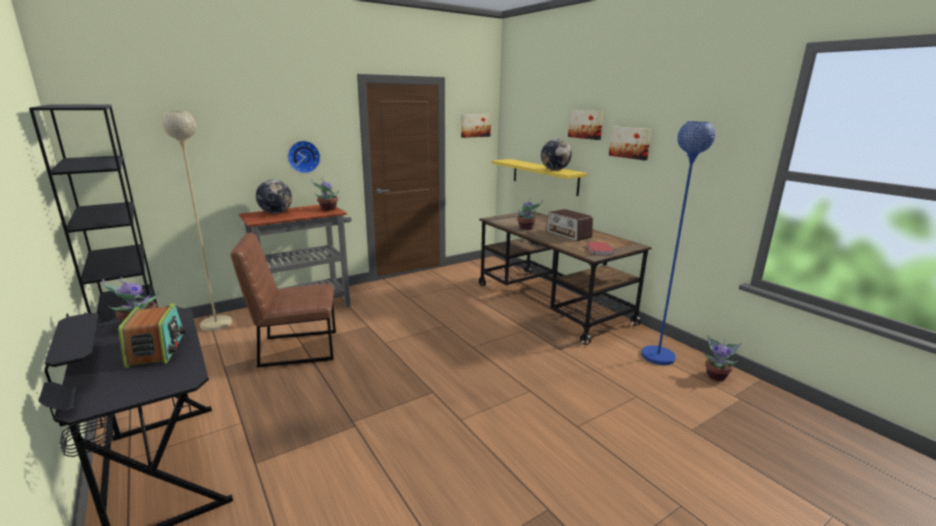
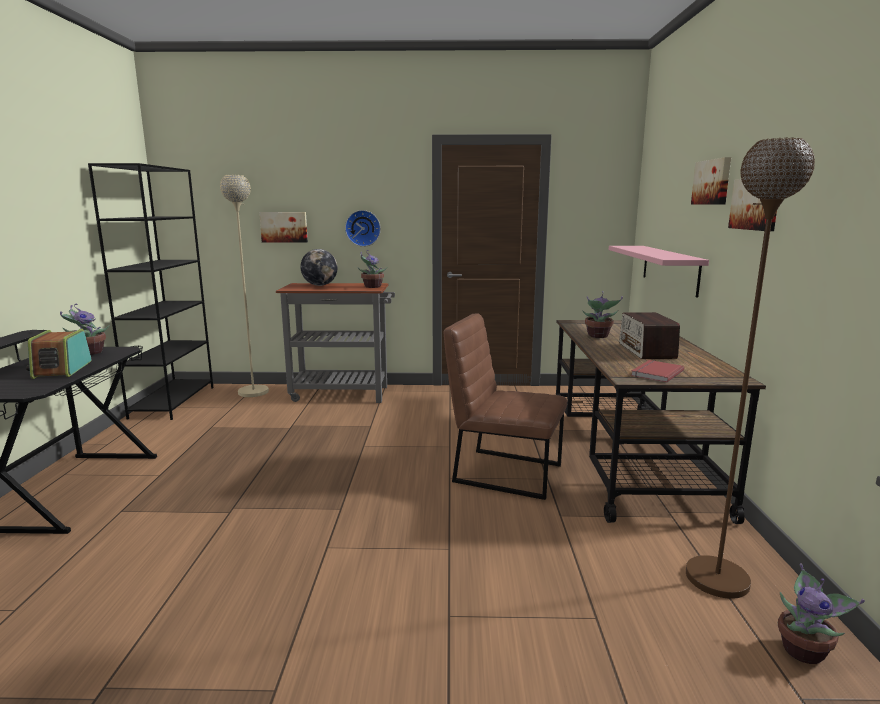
camera: 35 degrees right, 5 degrees down
radio [118,303,187,369] -> radio turned 150 degrees clockwise [26,329,91,379]
brown chair [231,232,336,368] -> brown chair moved to [444,314,567,500]
picture [461,114,491,138] -> picture moved to [259,212,308,243]
yellow shelf [491,159,588,196] -> pink shelf [609,246,709,298]
globe [541,139,572,170] -> none
blue floor lamp [641,121,715,365] -> brown floor lamp [686,137,815,599]

